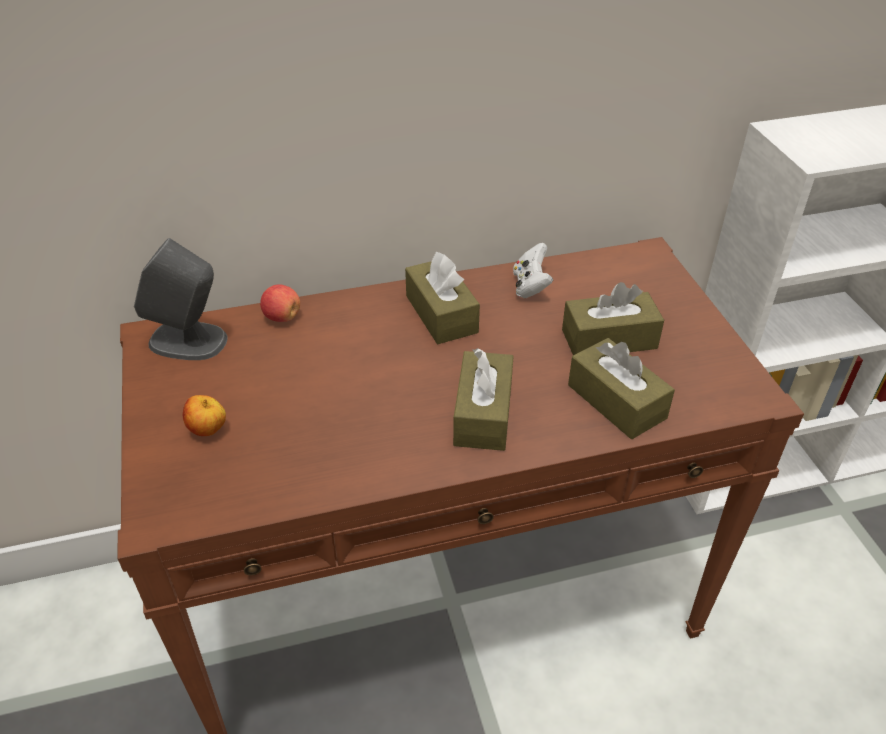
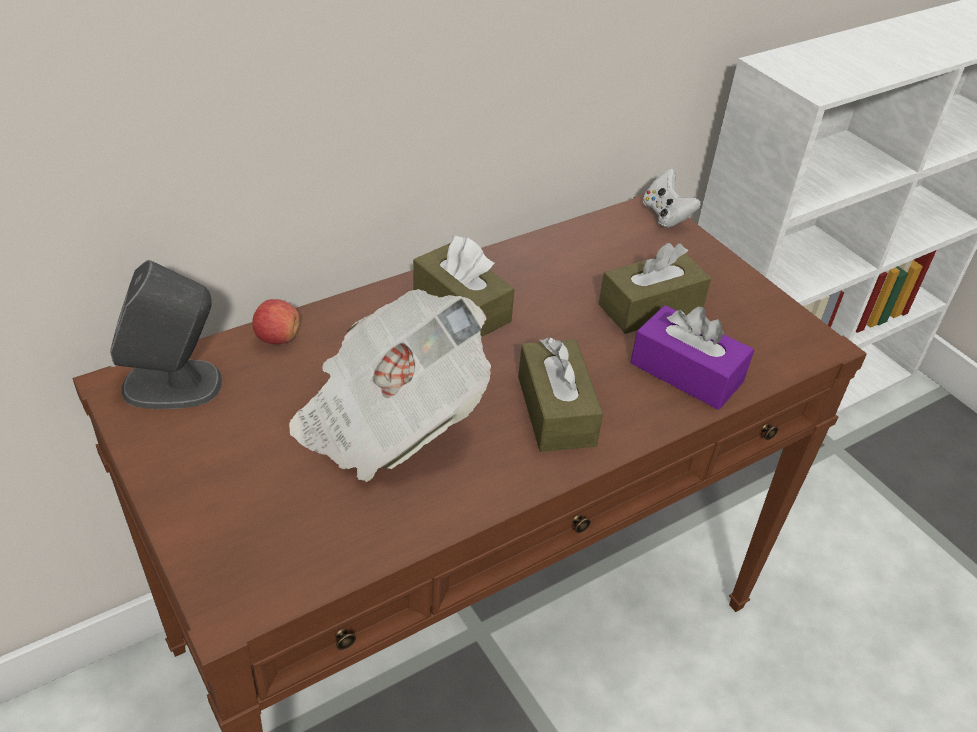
camera: 20 degrees left, 0 degrees up
apple [183,395,226,436] -> none
white game controller [513,243,553,298] -> white game controller moved to [643,169,701,228]
brown tissue box [568,338,675,439] -> purple tissue box [630,305,754,410]
none -> newspaper [289,289,491,482]

